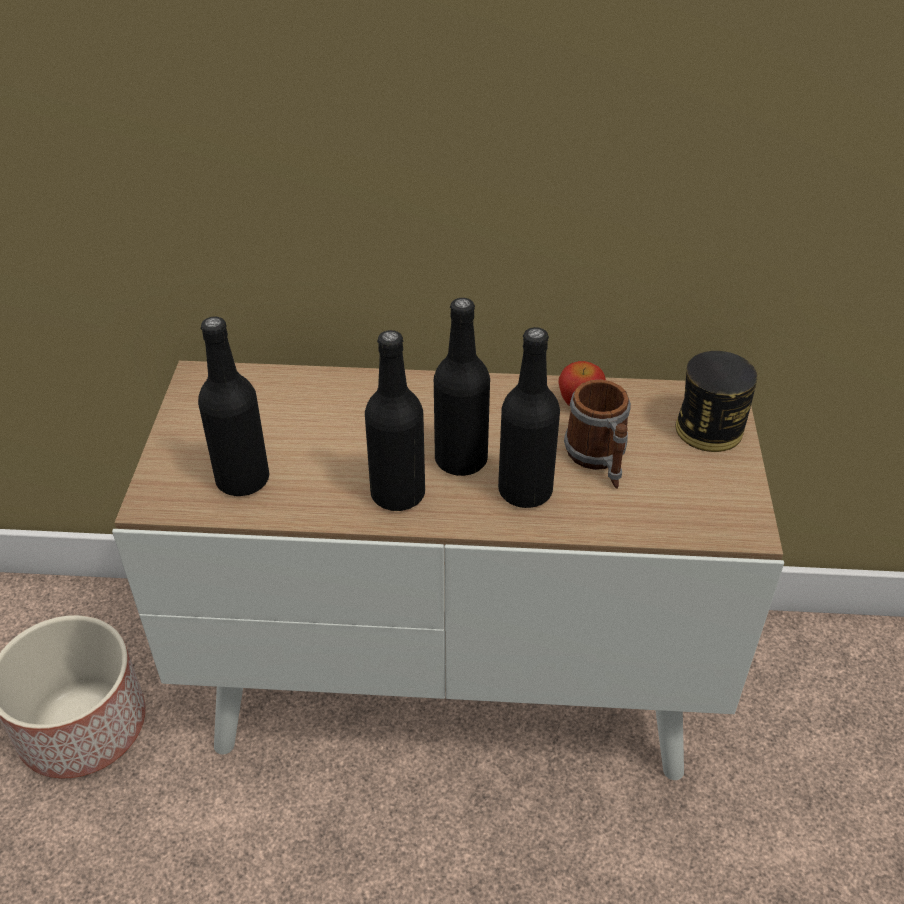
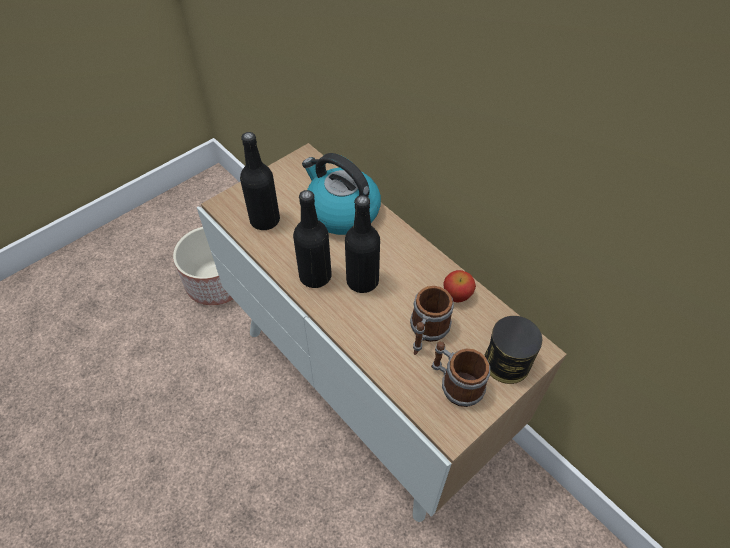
camera: 45 degrees right, 10 degrees up
black bottle [498,327,560,508] -> none
none -> kettle [302,153,381,235]
none -> mug [431,341,490,407]

